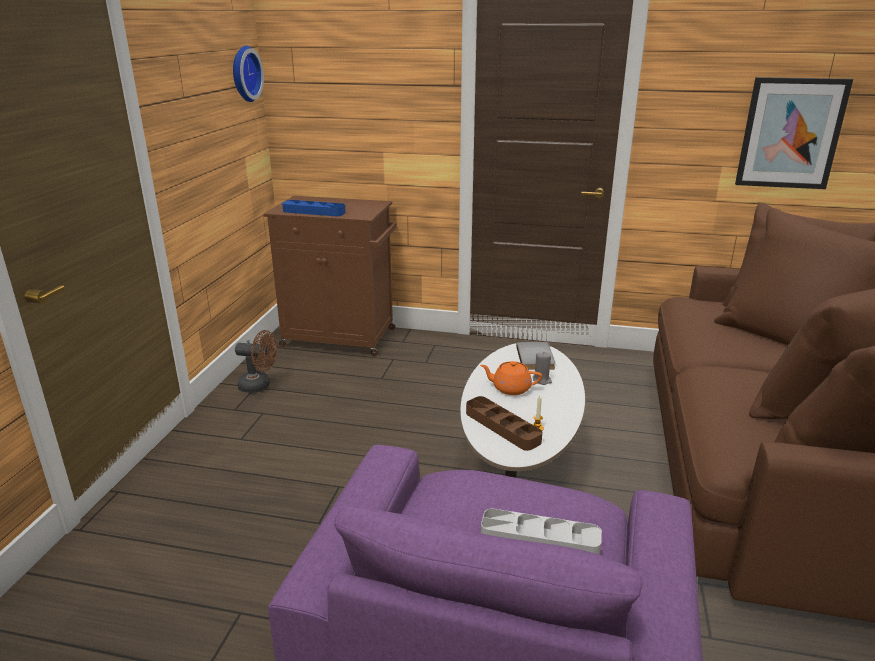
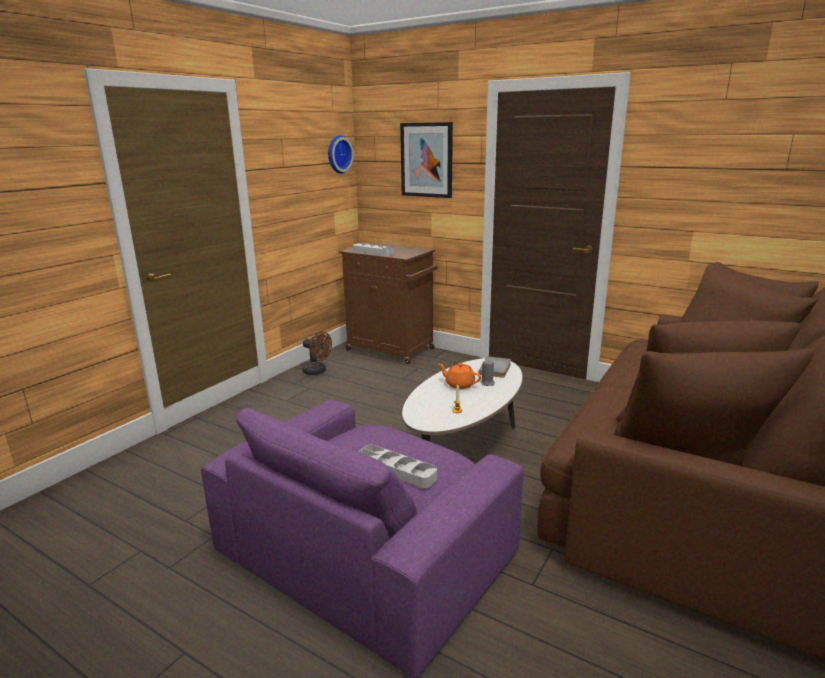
camera: 20 degrees right, 5 degrees down
blue tray [282,200,346,216] -> grey tray [353,243,394,256]
brown tray [466,396,542,451] -> none
picture [735,77,853,189] -> picture moved to [400,122,453,198]

